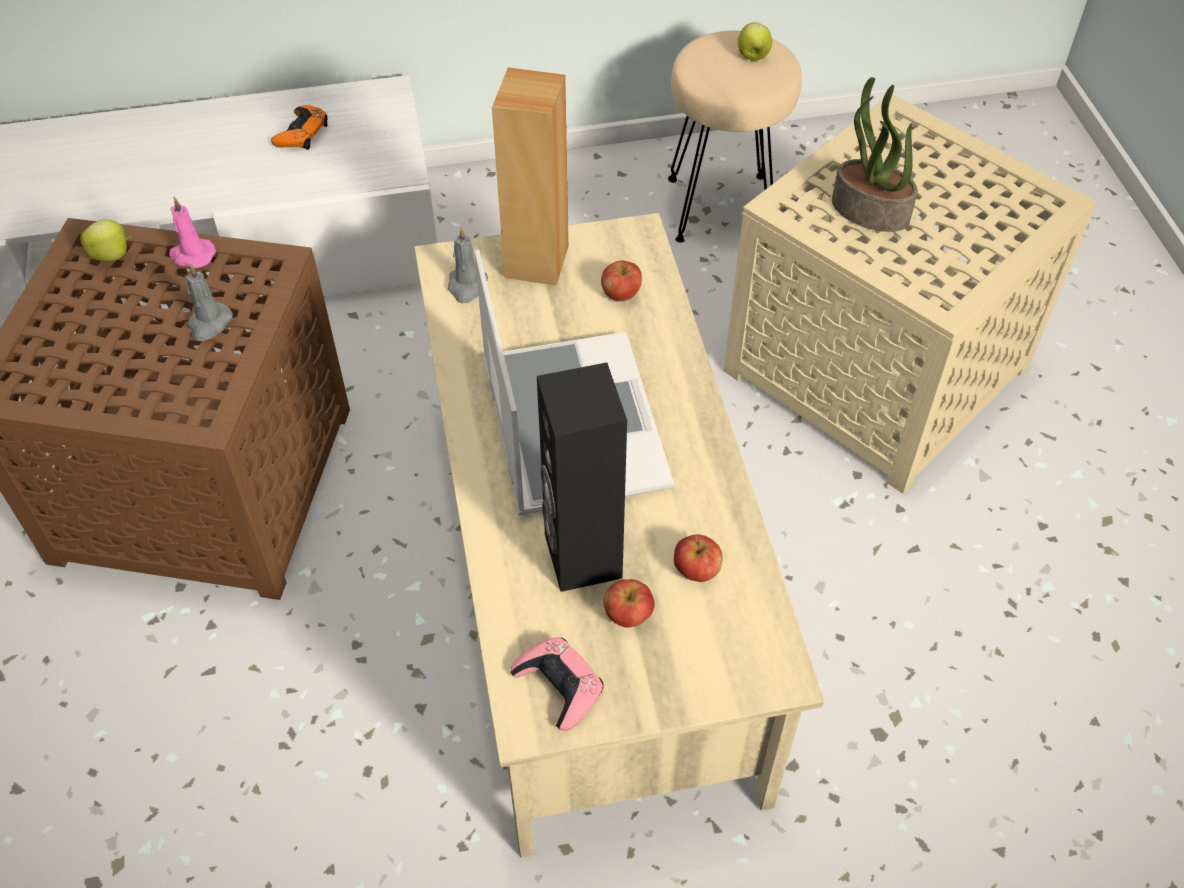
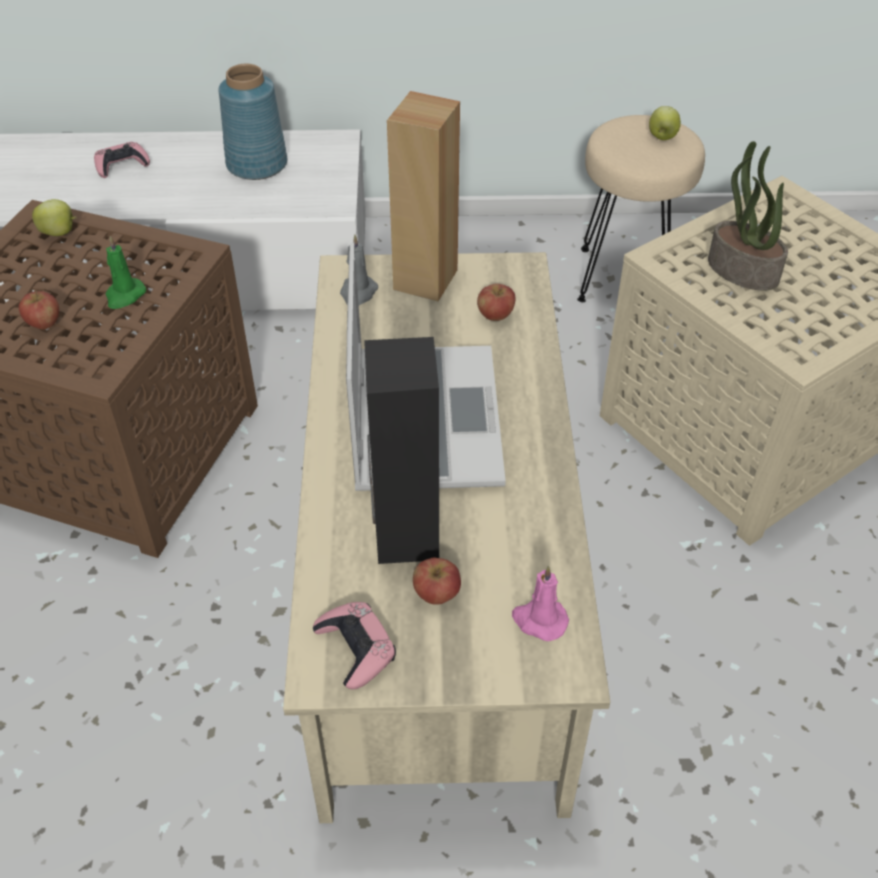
camera: 10 degrees right, 5 degrees down
pink candle [169,197,216,268] -> pink candle moved to [512,565,569,641]
grey candle [186,264,233,341] -> green candle [105,236,146,309]
orange game controller [271,105,327,150] -> blue vase [218,64,287,180]
apple [674,534,722,582] -> apple moved to [19,290,59,330]
none -> pink game controller [94,142,150,178]

